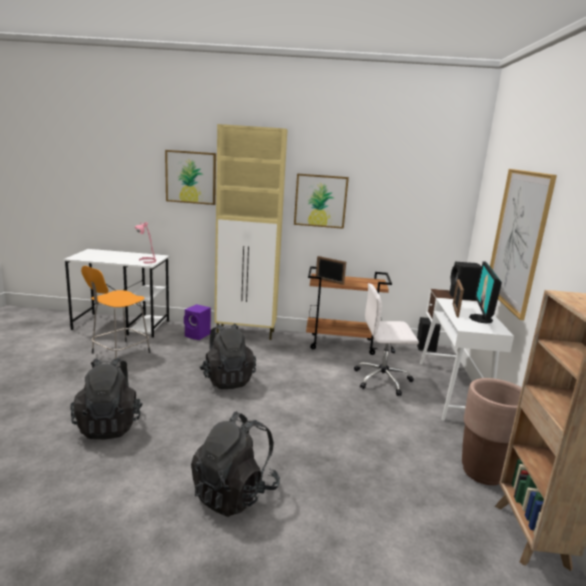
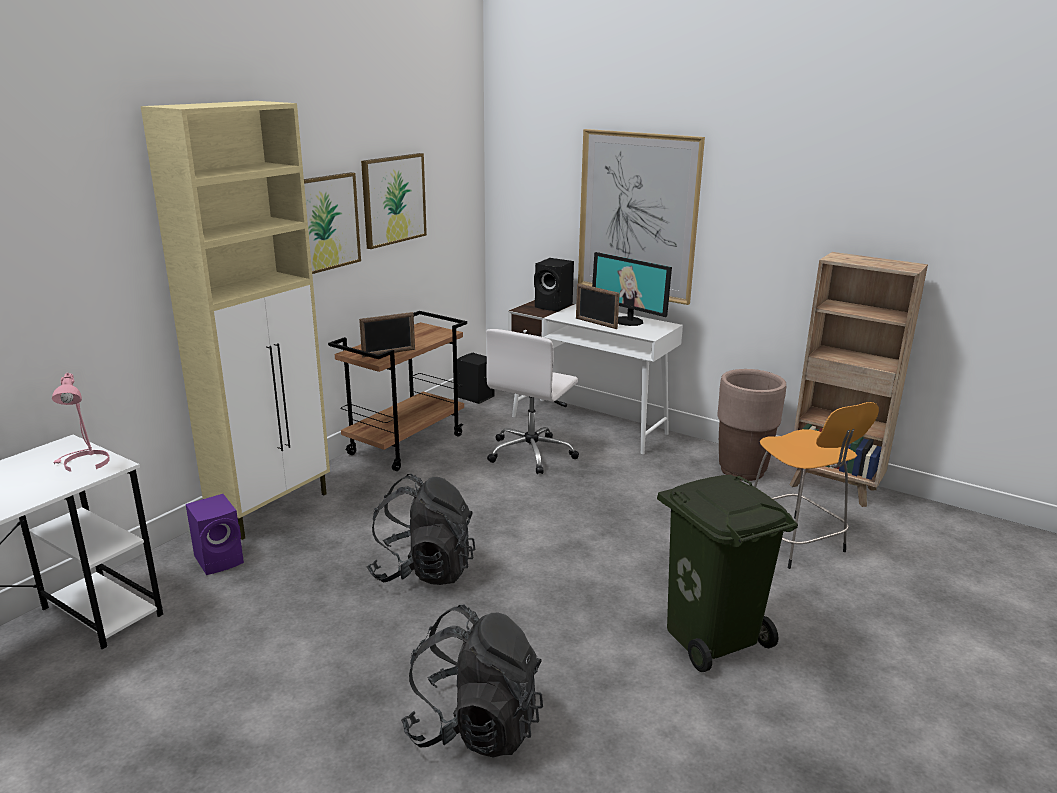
camera: 60 degrees left, 5 degrees up
orange stool [81,266,150,359] -> orange stool moved to [754,402,879,569]
picture [165,150,216,205] -> picture moved to [361,153,427,249]
black backpack [191,411,280,517] -> green trash can [657,475,798,672]

